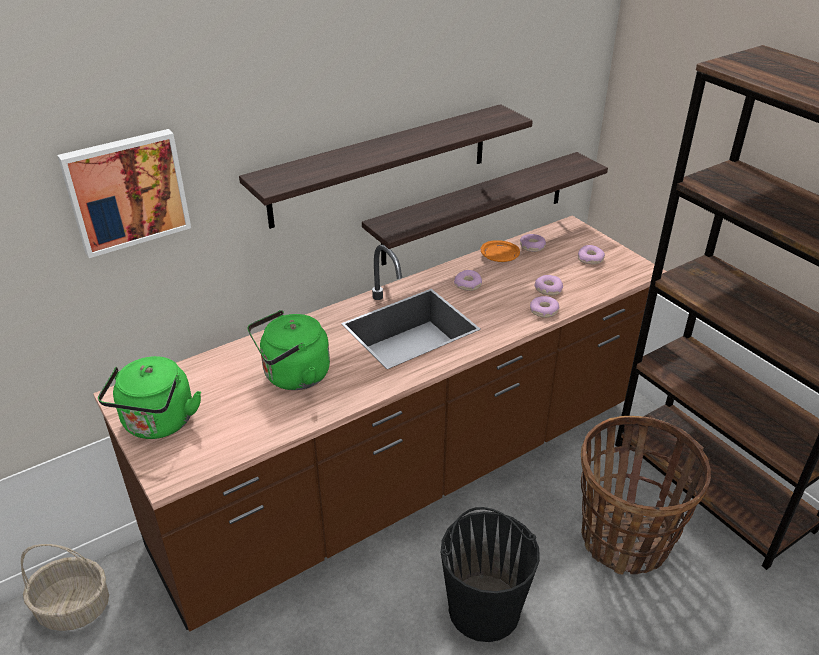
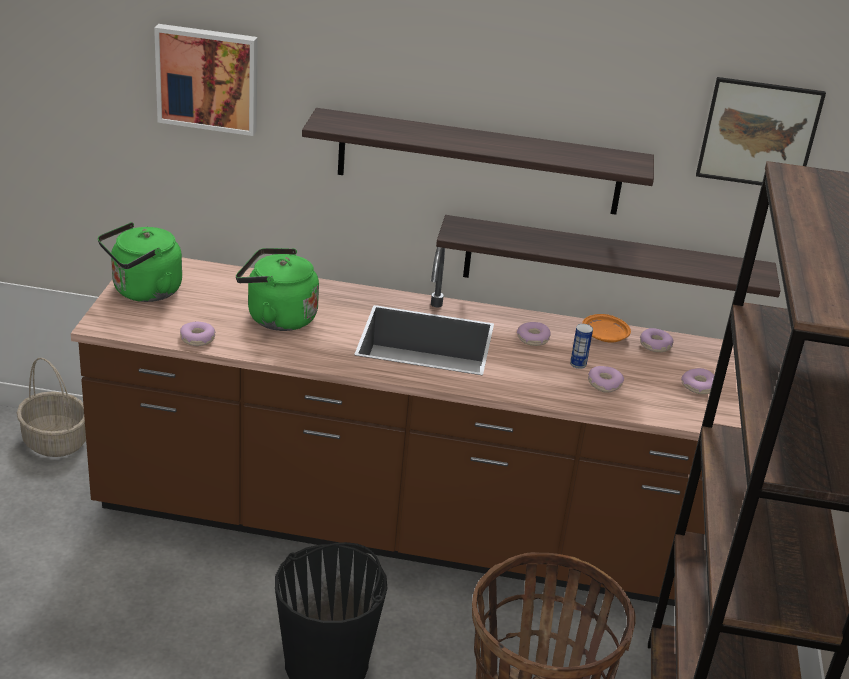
camera: 40 degrees right, 5 degrees down
donut [530,296,559,318] -> donut moved to [180,322,216,346]
none -> can [570,324,593,369]
none -> picture [696,77,826,186]

